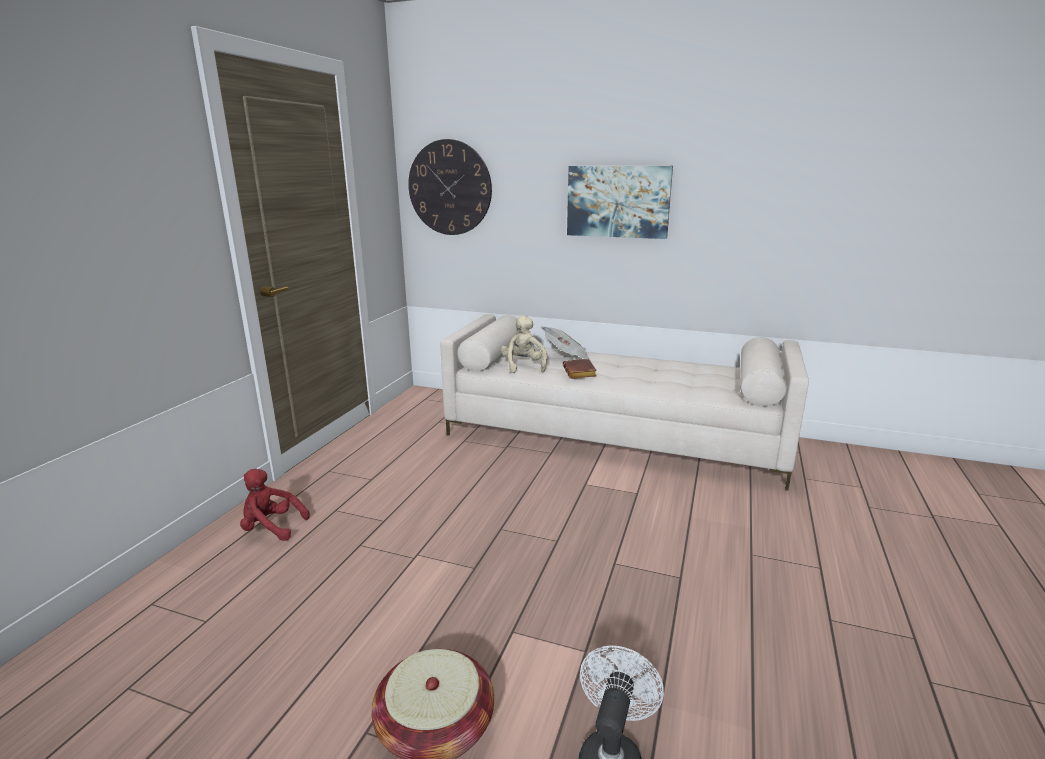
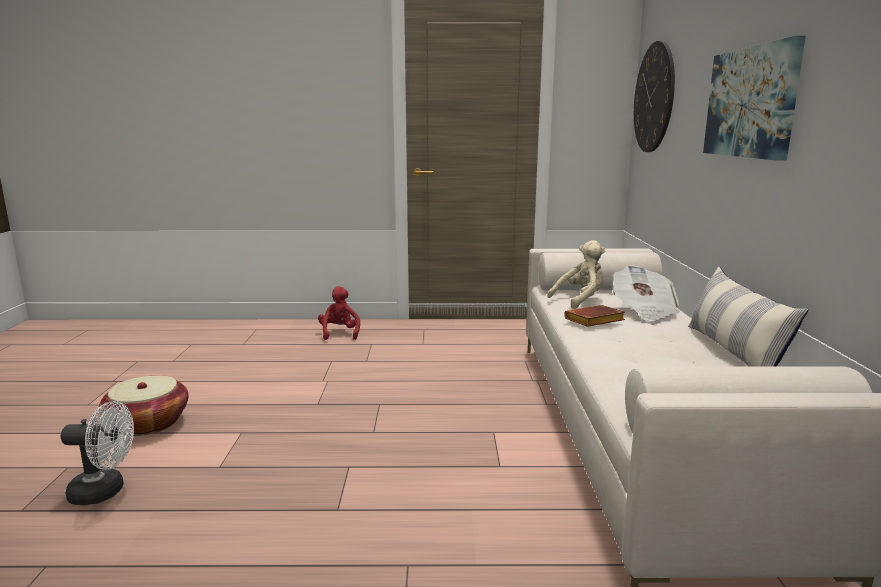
camera: 70 degrees right, 5 degrees down
none -> pillow [688,267,808,367]

